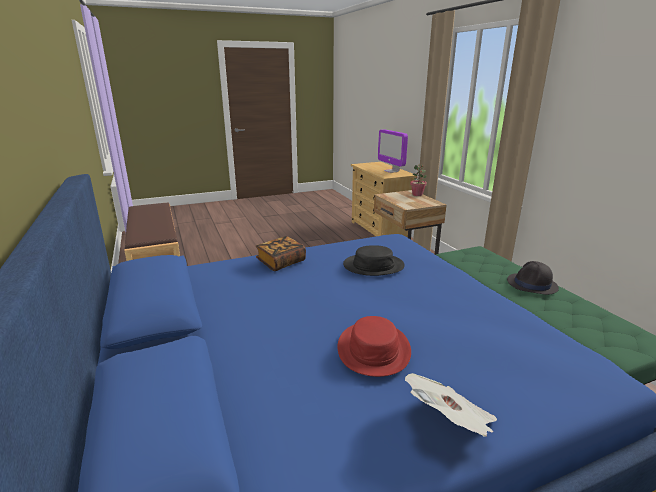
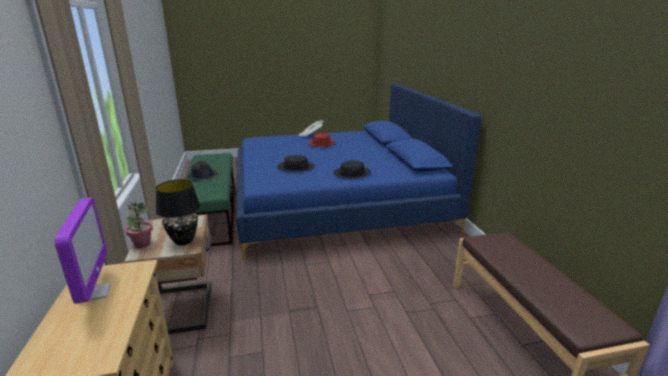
camera: 170 degrees left, 0 degrees up
book [256,236,306,271] -> black hat [333,160,371,179]
none -> black table lamp [156,179,200,246]

